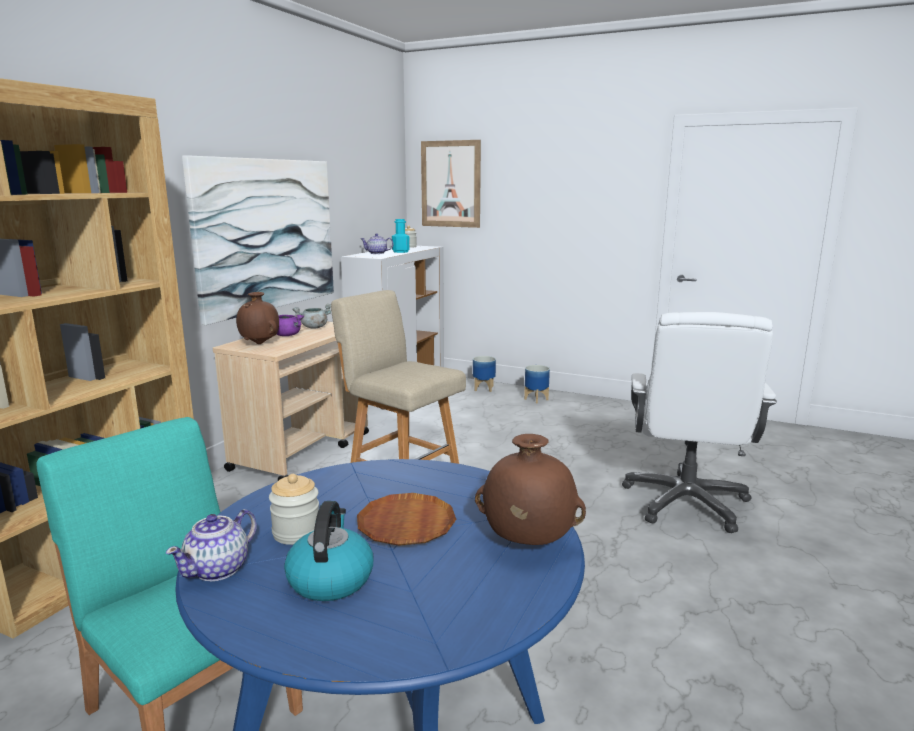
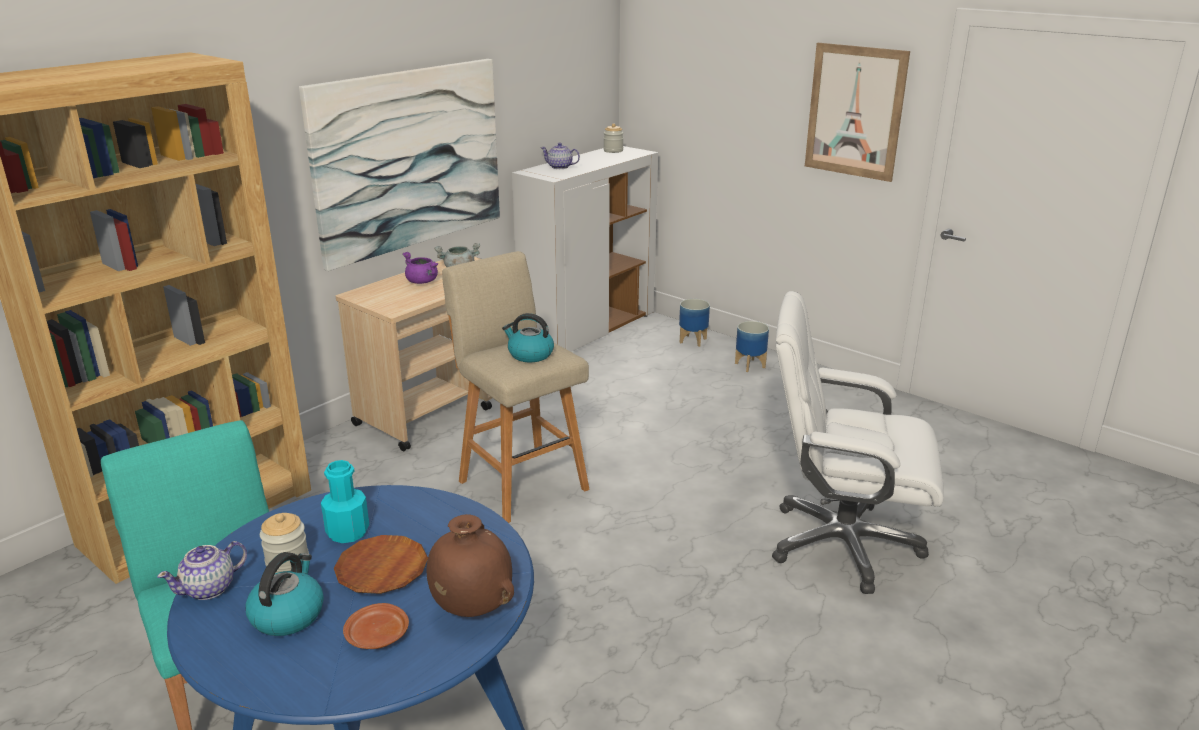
camera: 15 degrees right, 10 degrees up
brown vase [236,292,279,344] -> none
turquoise bottle [392,219,410,253] -> turquoise bottle moved to [321,460,369,543]
picture [421,140,481,228] -> picture moved to [805,43,910,182]
white office chair [622,312,777,533] -> white office chair turned 75 degrees clockwise [772,291,944,594]
none -> brown plate [343,603,409,649]
none -> kettle [502,313,554,362]

